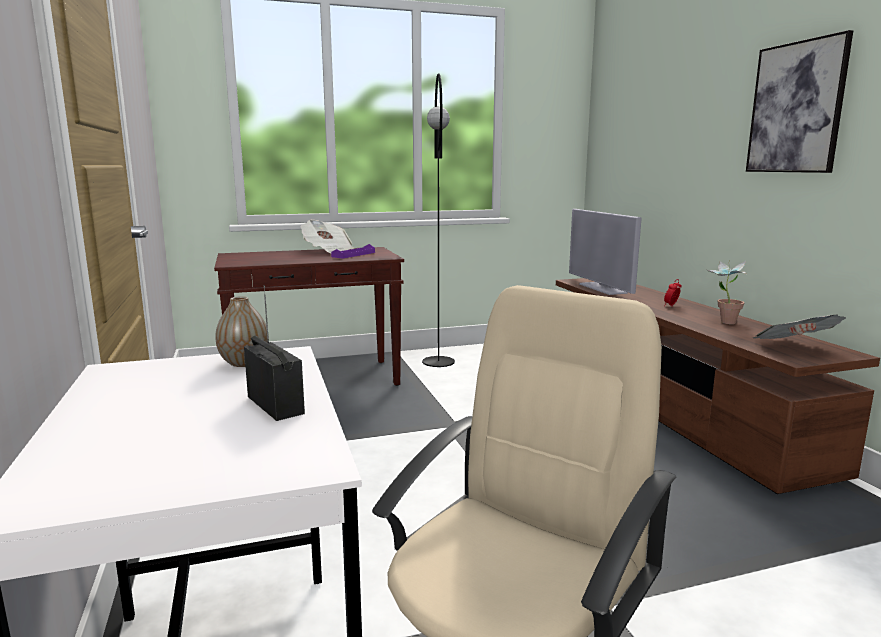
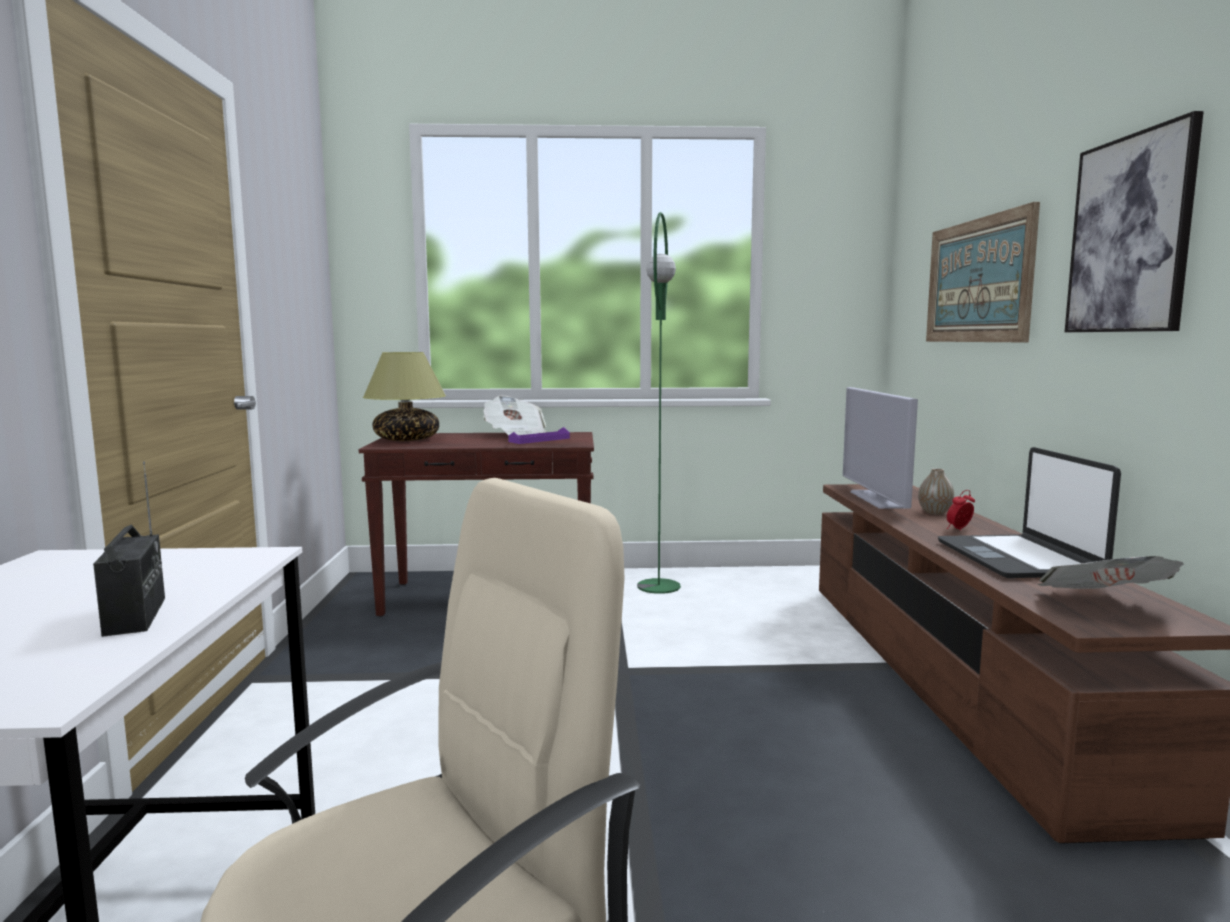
camera: 15 degrees right, 5 degrees down
vase [215,296,269,367] -> vase moved to [918,468,954,514]
black floor lamp [422,73,455,367] -> green floor lamp [637,212,681,594]
potted plant [707,260,747,324] -> laptop [938,447,1121,578]
none -> table lamp [363,352,446,441]
none -> picture [926,202,1040,342]

